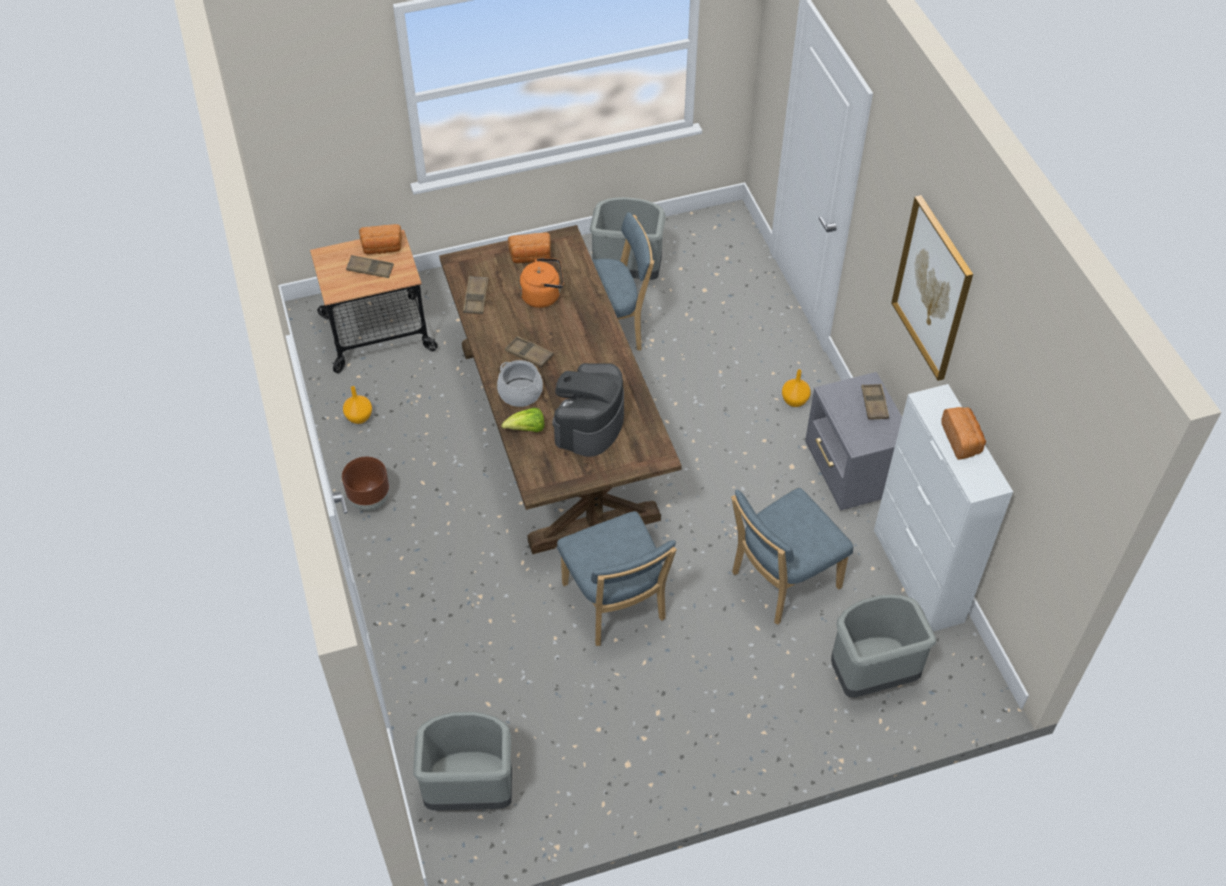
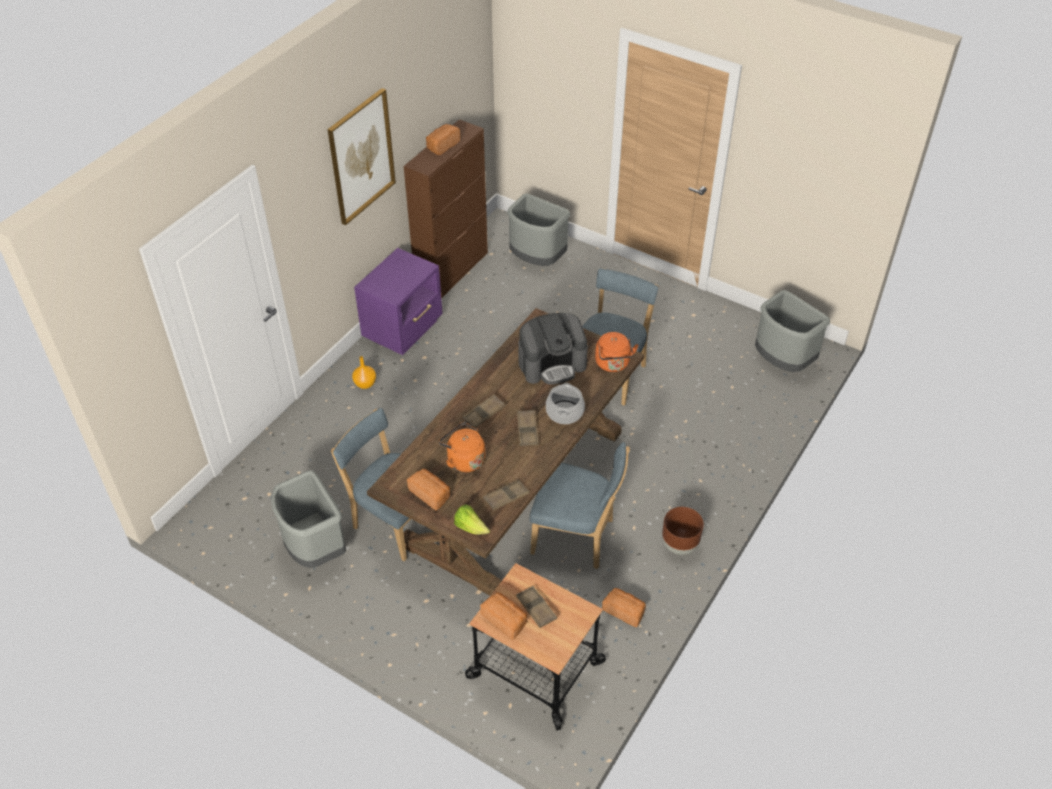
camera: 130 degrees left, 5 degrees down
orange vase [343,386,372,424] -> bread [602,588,646,627]
lettuce [501,408,544,432] -> lettuce moved to [454,504,490,534]
blue chair [731,488,853,625] -> blue chair moved to [529,442,630,569]
grey nightstand [805,372,902,510] -> purple nightstand [354,248,442,355]
brown tray [861,384,889,420] -> brown tray moved to [463,394,505,428]
white cabinet [874,384,1013,632] -> brown cabinet [403,119,488,298]
none -> orange kettle [595,332,639,372]

